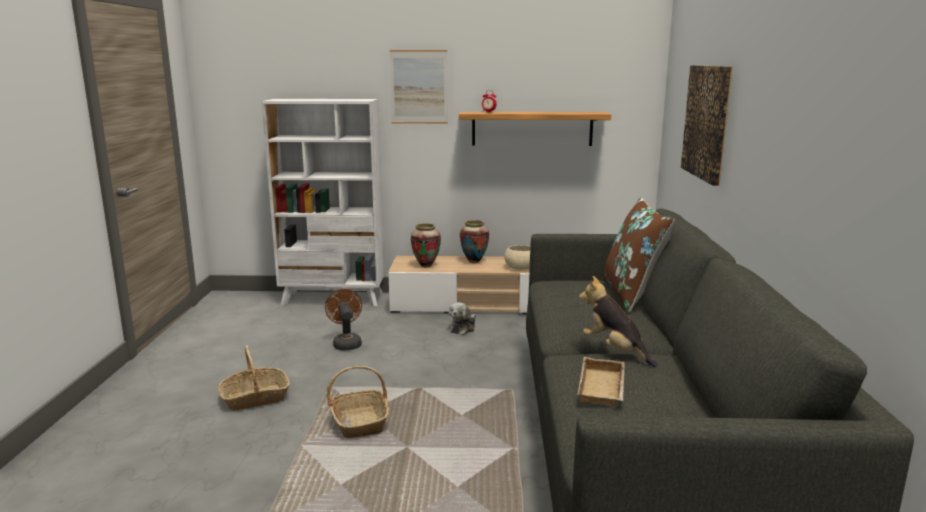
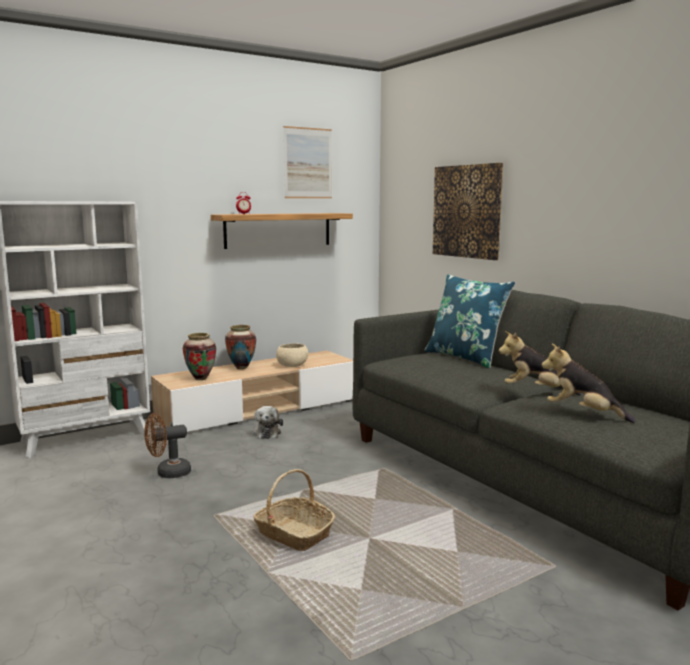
camera: 35 degrees left, 5 degrees down
basket [218,345,290,411] -> none
brown fan [325,289,362,351] -> brown fan turned 60 degrees counterclockwise [144,413,191,478]
picture [390,50,448,124] -> picture moved to [283,126,332,198]
beige tray [577,357,625,405] -> plush toy [541,344,635,423]
brown pillow [603,197,675,313] -> blue pillow [424,274,515,368]

